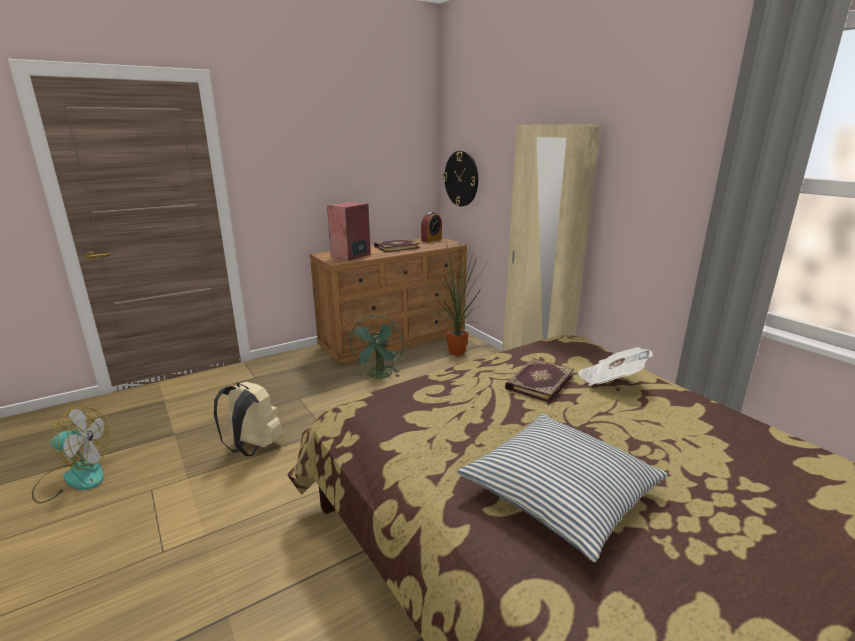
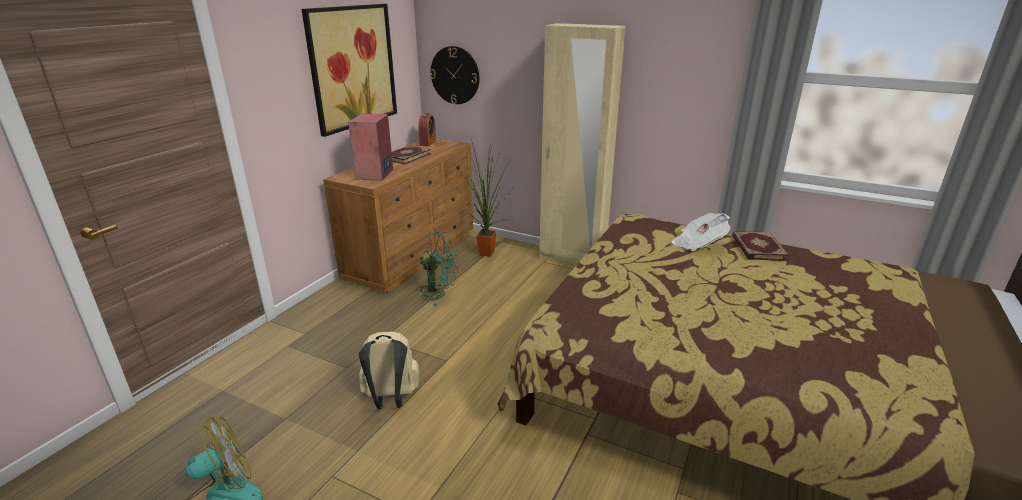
camera: 30 degrees left, 5 degrees up
green fan [349,315,404,379] -> green fan turned 60 degrees counterclockwise [416,232,458,307]
pillow [457,414,668,562] -> none
book [505,358,574,403] -> book moved to [732,231,789,261]
none -> picture [302,4,397,137]

